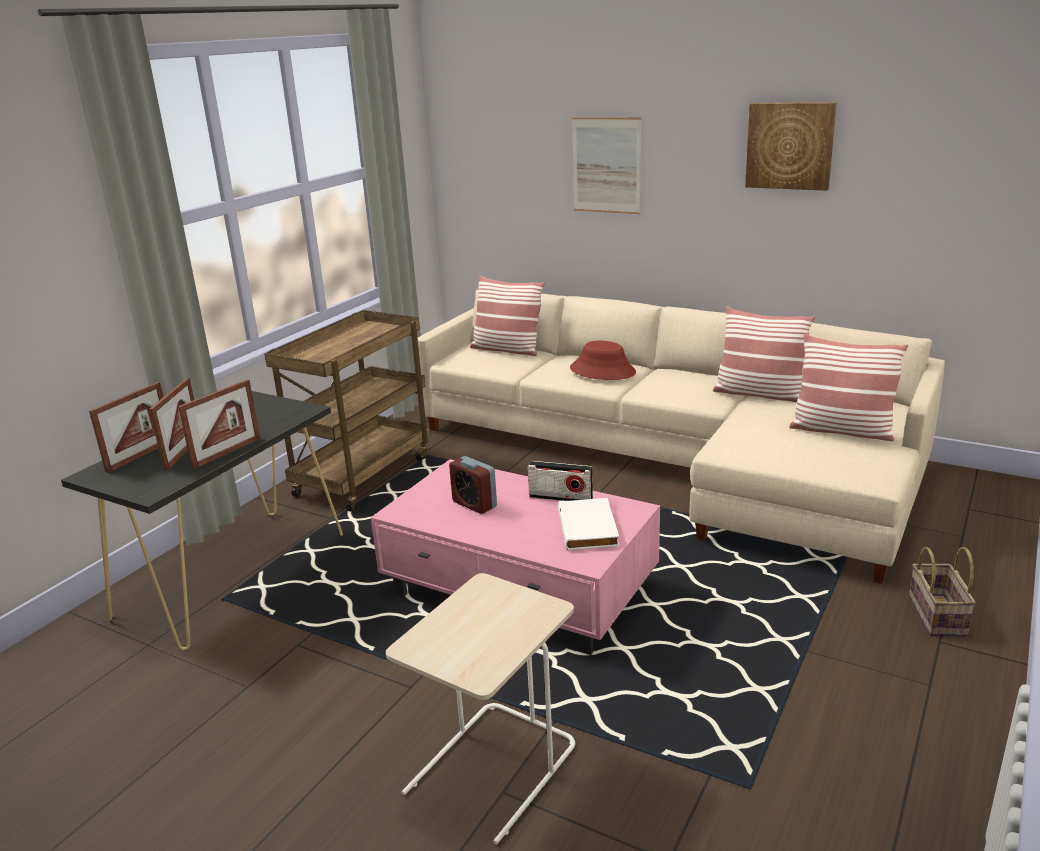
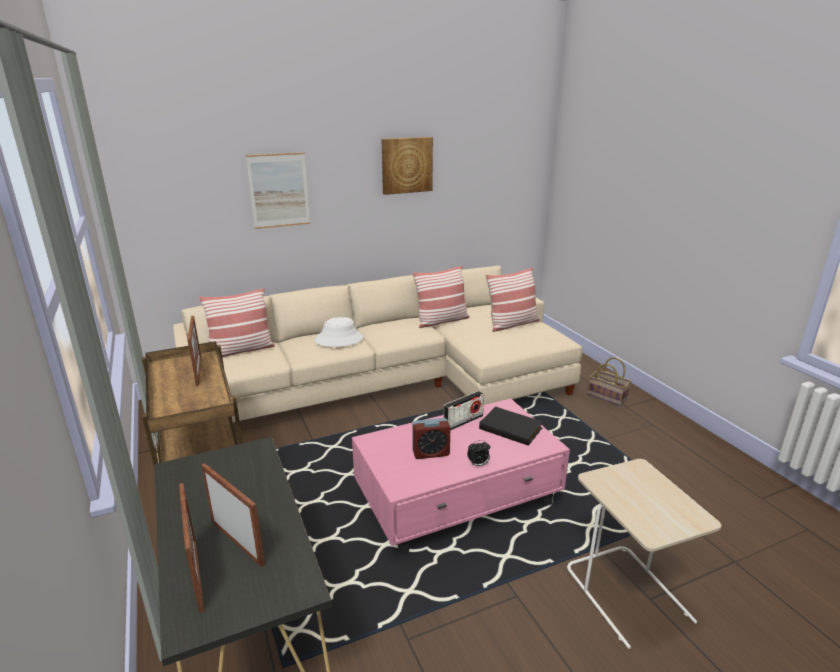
camera: 55 degrees left, 0 degrees up
picture frame [178,379,260,469] -> picture frame moved to [187,316,202,386]
white book [558,498,619,551] -> black book [479,406,543,446]
red hat [570,341,636,380] -> white hat [315,317,363,347]
none -> alarm clock [467,440,490,466]

